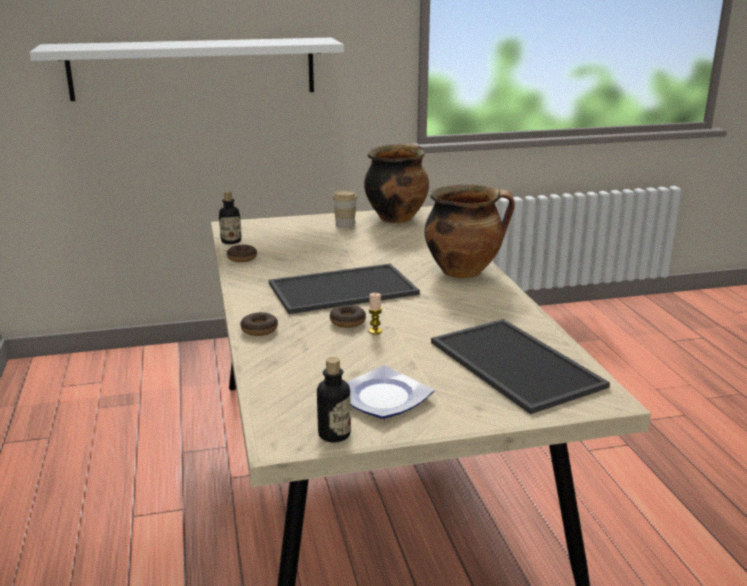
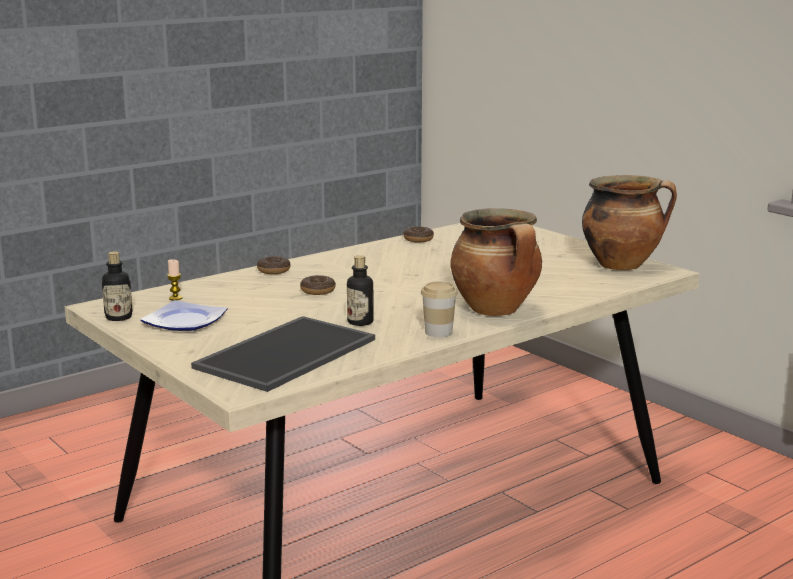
camera: 65 degrees right, 5 degrees down
white shelf [29,38,344,101] -> none
bottle [219,192,241,244] -> bottle moved to [347,255,374,326]
tray [269,263,420,314] -> none
cup [332,190,357,228] -> cup moved to [421,281,458,337]
candle [368,293,382,334] -> candle moved to [167,259,182,300]

